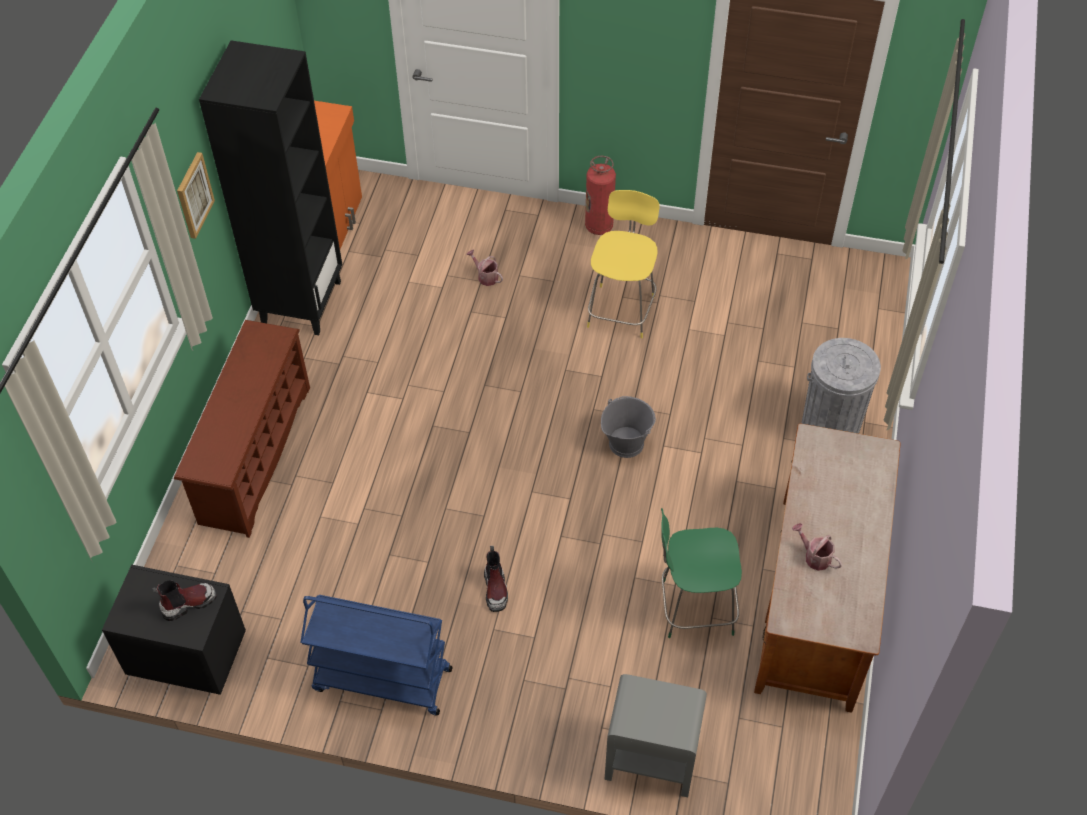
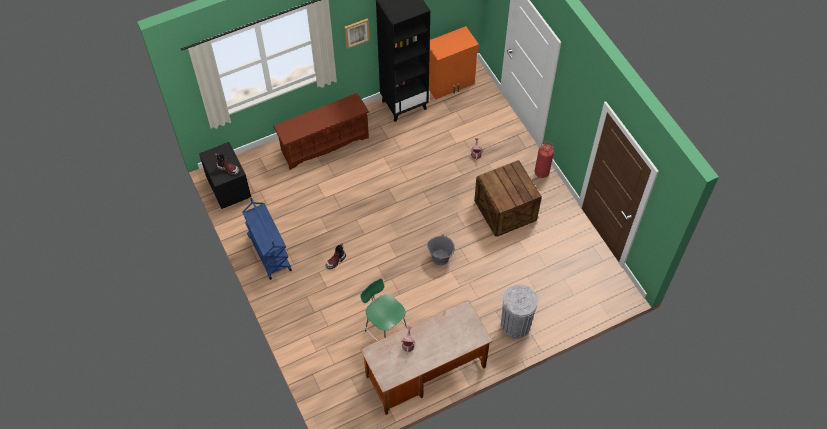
camera: 50 degrees right, 5 degrees up
yellow stool [587,190,660,338] -> crate [474,161,542,237]
grey nightstand [604,674,707,797] -> none

